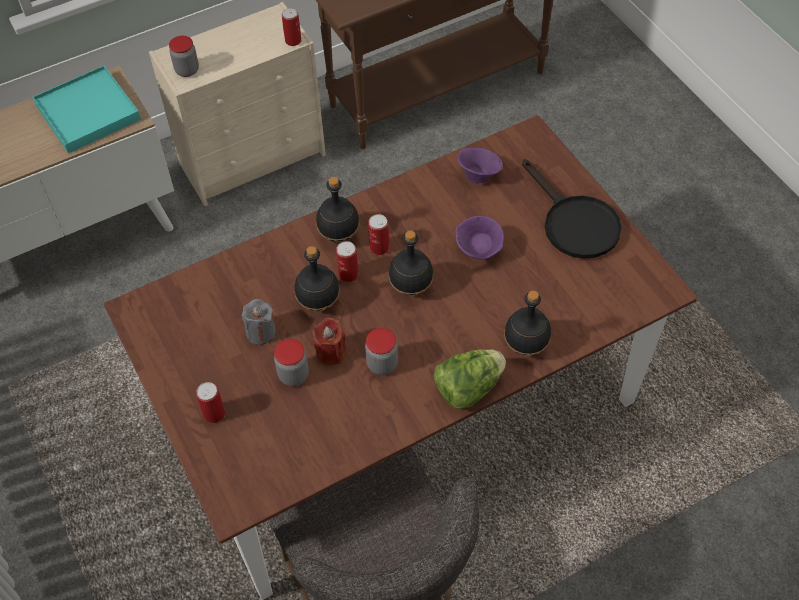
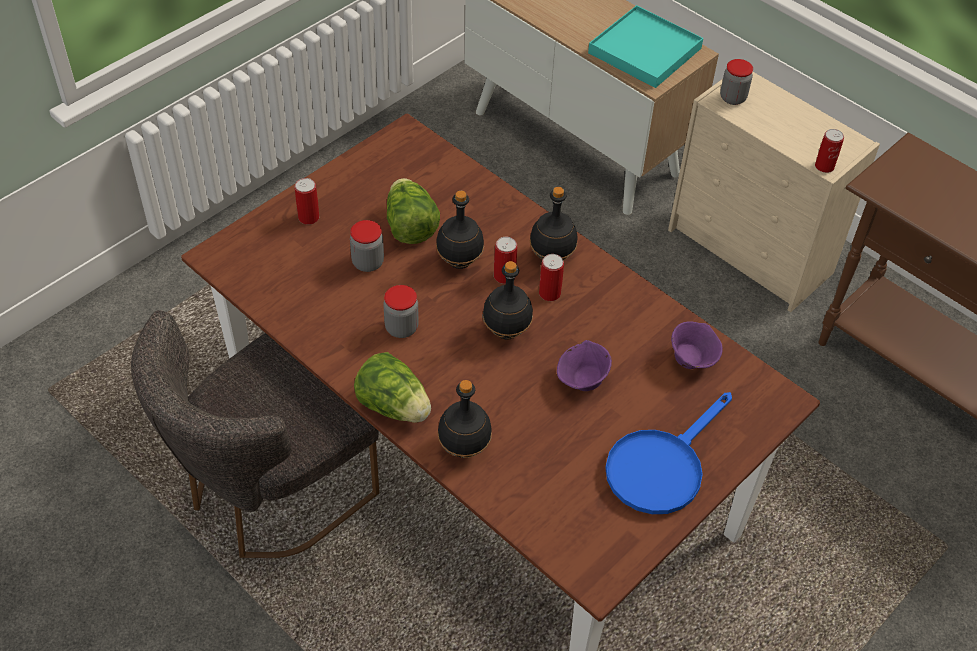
camera: 70 degrees right, 5 degrees down
grey candle [241,299,276,345] -> lettuce [387,178,440,244]
red candle [312,318,347,365] -> none
black frying pan [522,159,622,259] -> blue frying pan [605,392,732,514]

